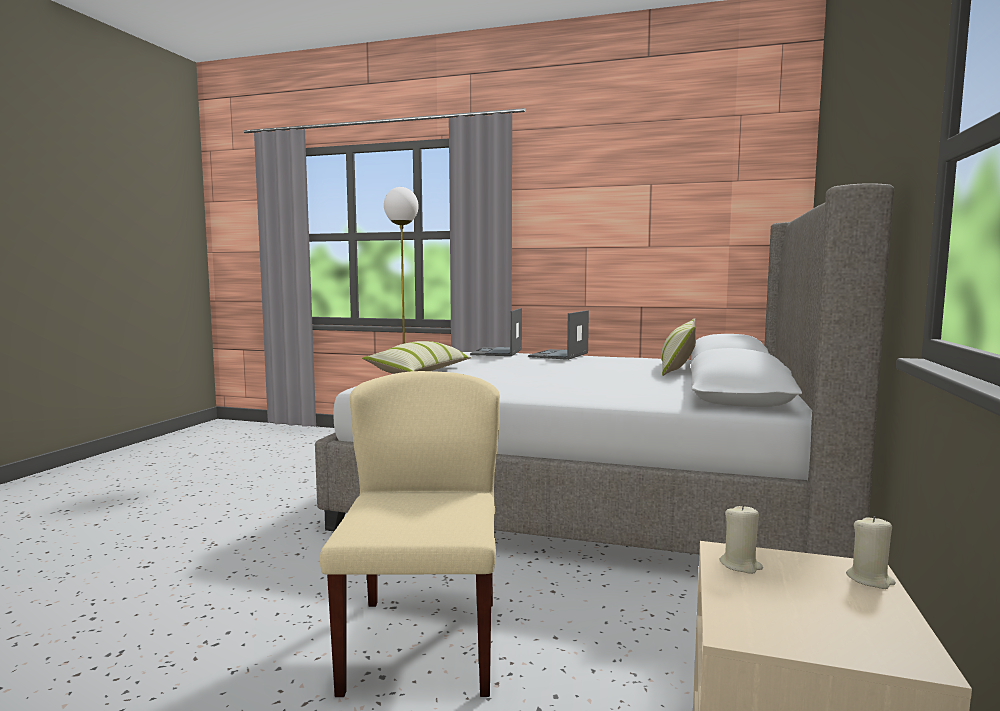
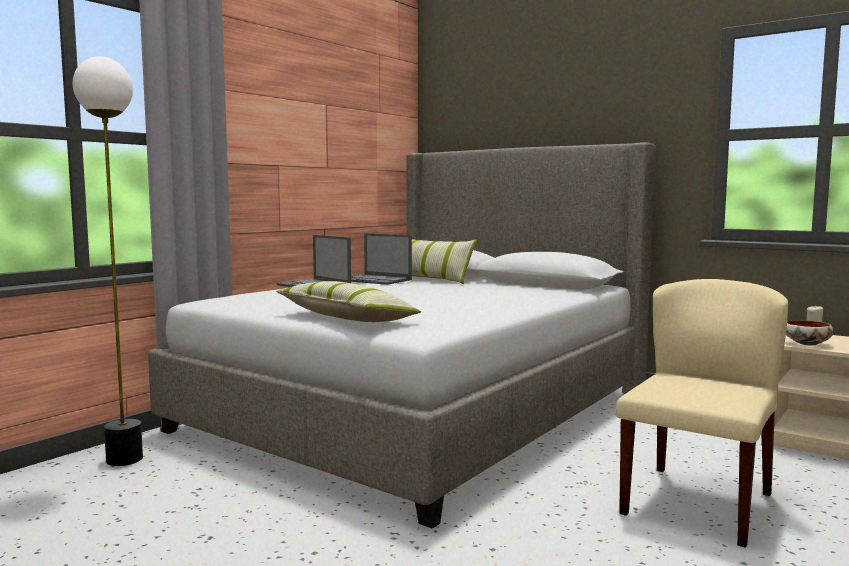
camera: 70 degrees left, 0 degrees up
beige chair [320,371,500,697] -> beige chair turned 105 degrees clockwise [616,279,788,548]
laptop [470,308,522,356] -> laptop moved to [351,233,412,285]
beige candle [719,504,763,574] -> bowl [786,320,833,346]

